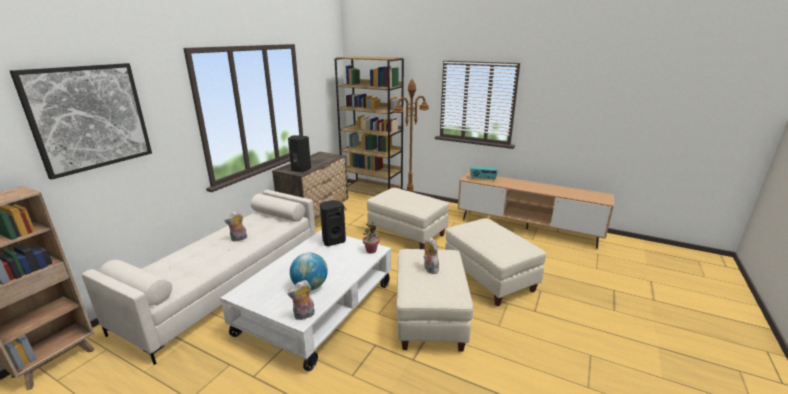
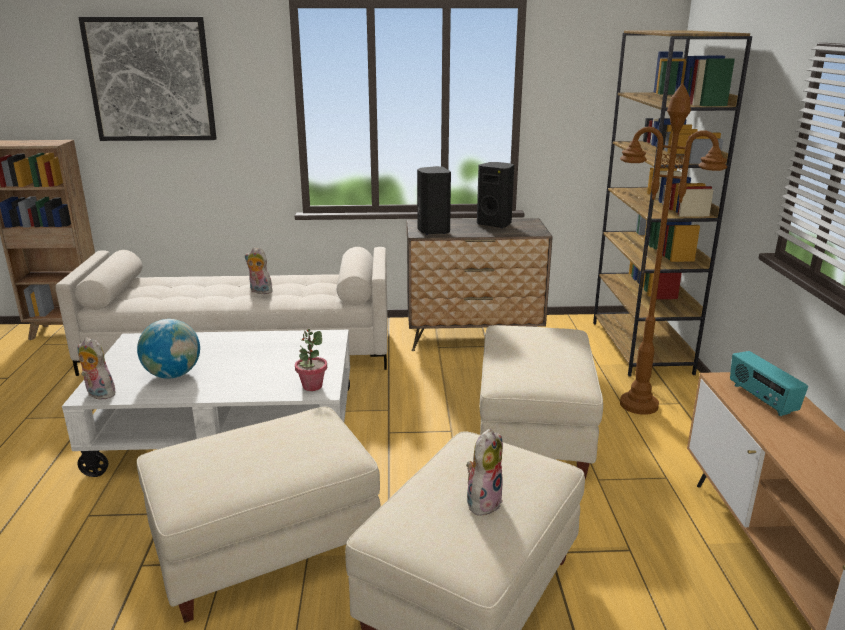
camera: 60 degrees right, 0 degrees up
black speaker [320,200,346,246] -> black speaker moved to [477,162,514,228]
plush toy [424,237,439,274] -> plush toy moved to [466,429,503,516]

